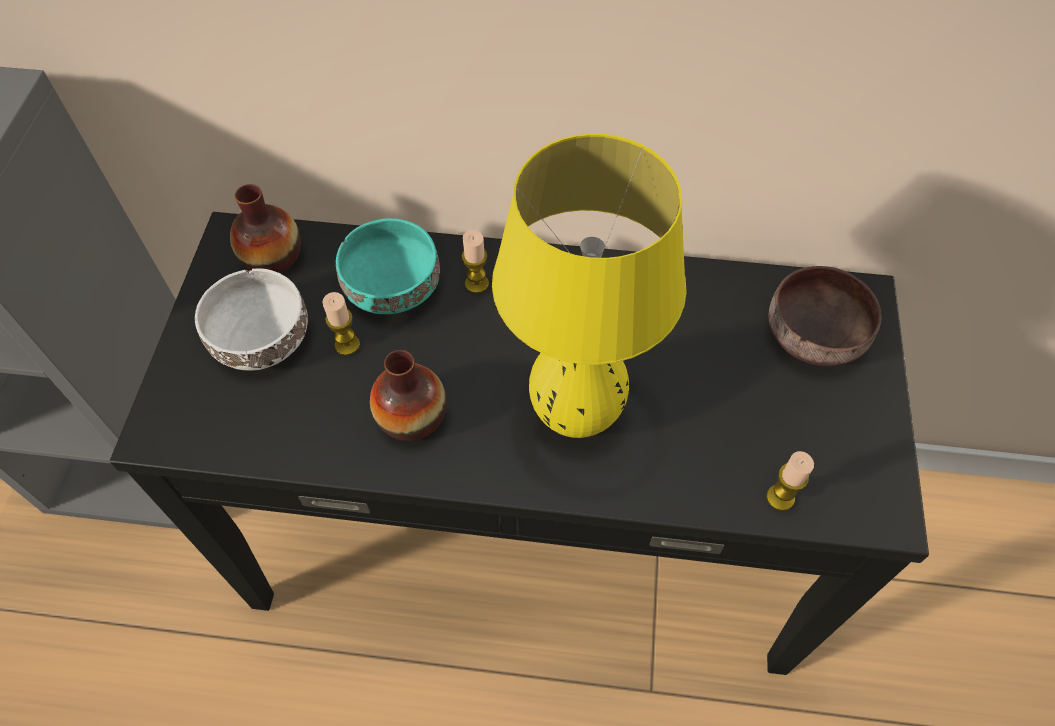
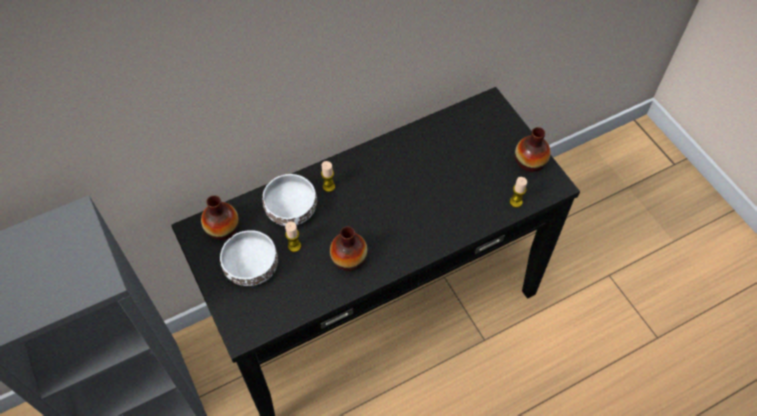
camera: 35 degrees left, 0 degrees up
turquoise bowl [336,218,440,314] -> white bowl [262,174,317,226]
yellow table lamp [492,134,687,438] -> none
brown bowl [768,266,882,366] -> none
none -> vase [515,127,551,172]

